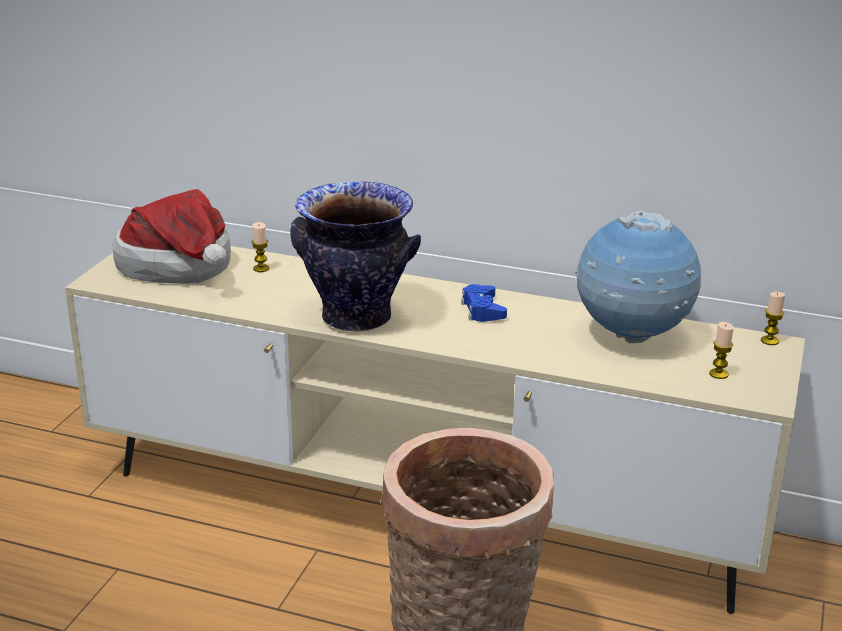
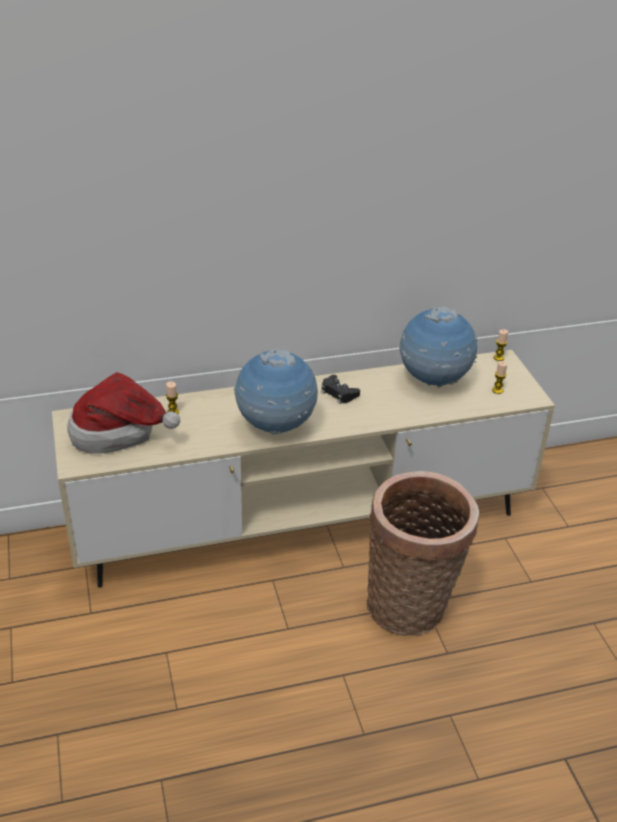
camera: 35 degrees left, 10 degrees up
vase [290,182,421,332] -> globe [234,348,318,434]
blue game controller [461,284,507,322] -> black game controller [321,375,360,404]

